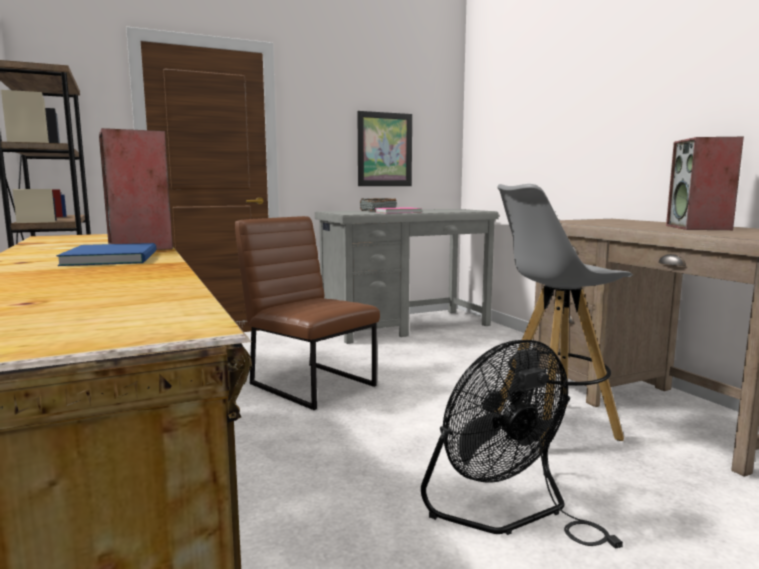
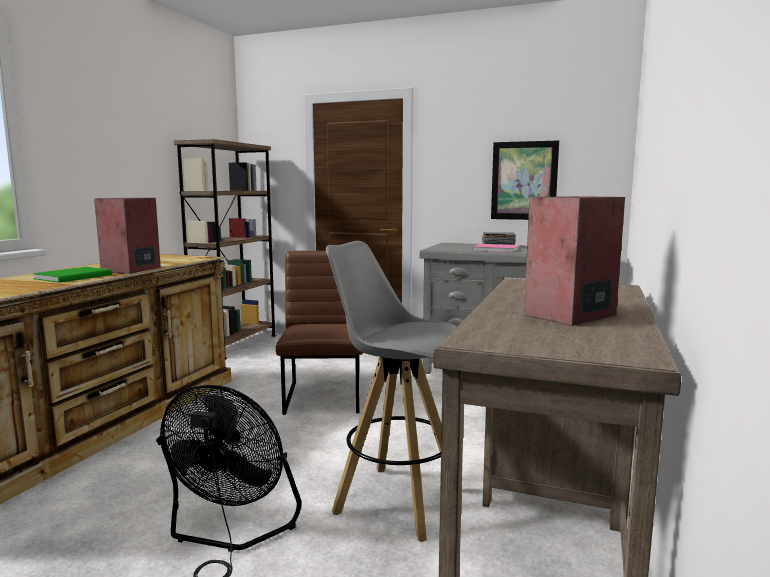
camera: 45 degrees right, 0 degrees up
blue book [57,243,157,266] -> green book [33,267,112,283]

